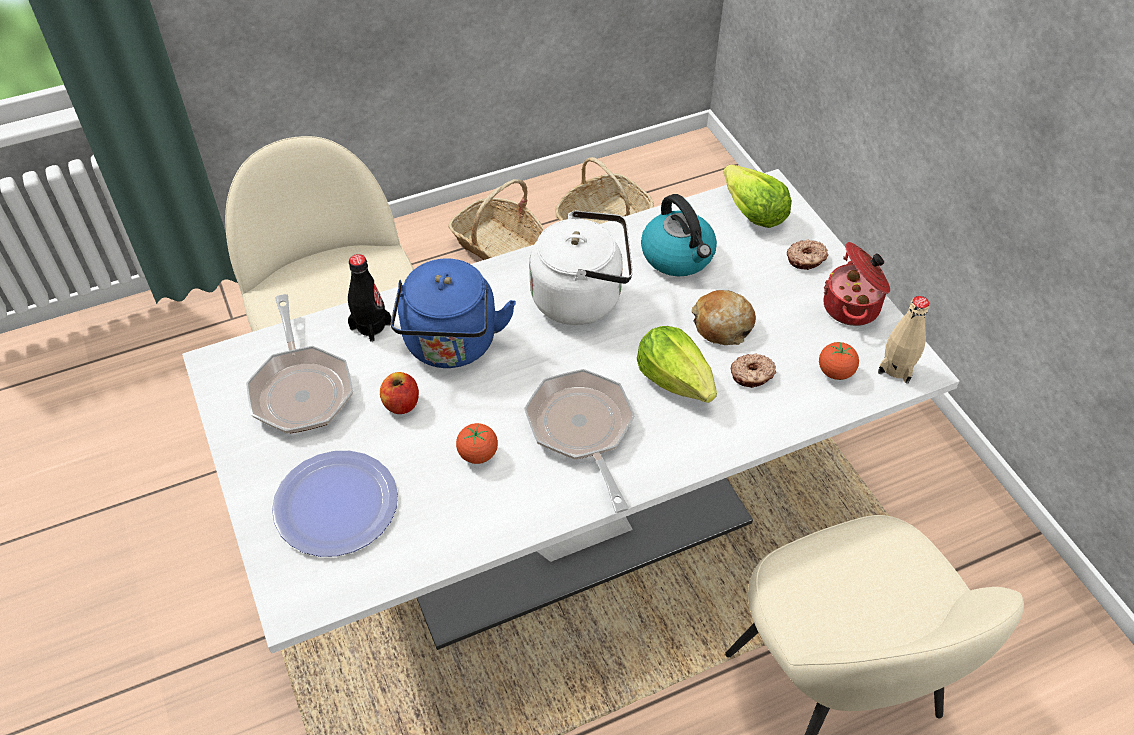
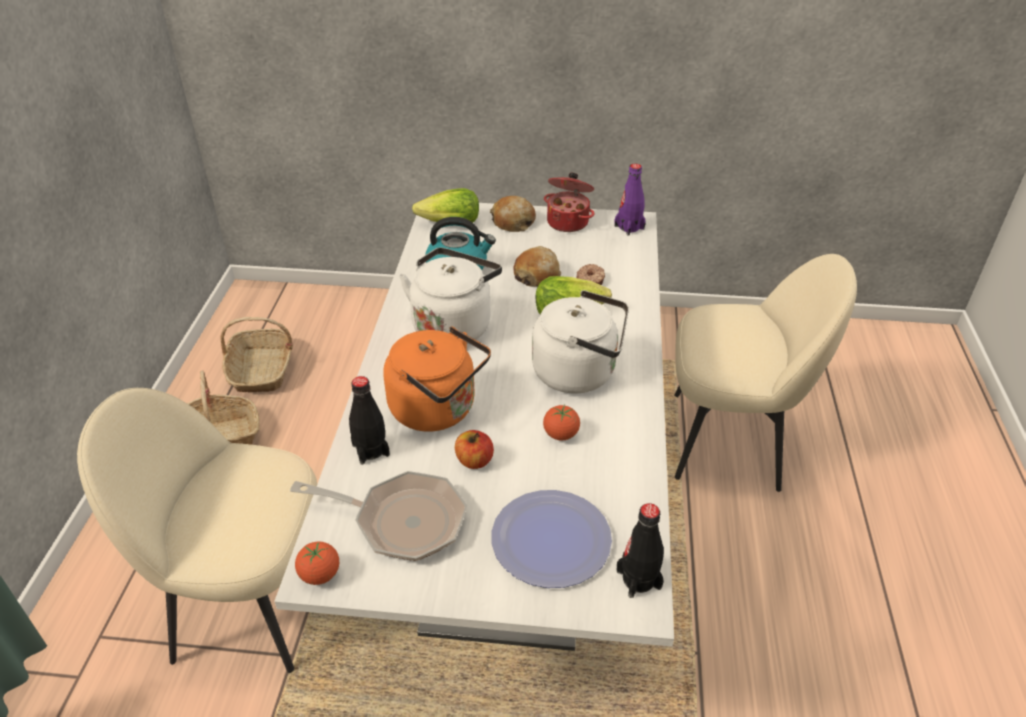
camera: 60 degrees left, 10 degrees down
blue kettle [391,259,516,368] -> orange kettle [383,326,491,432]
frying pan [524,369,635,513] -> white kettle [532,290,629,393]
donut [787,240,829,270] -> bread [490,196,536,232]
tomato [819,342,859,380] -> tomato moved to [295,542,339,585]
beige bottle [878,296,930,384] -> purple bottle [614,164,646,235]
none -> black bottle [616,503,664,598]

